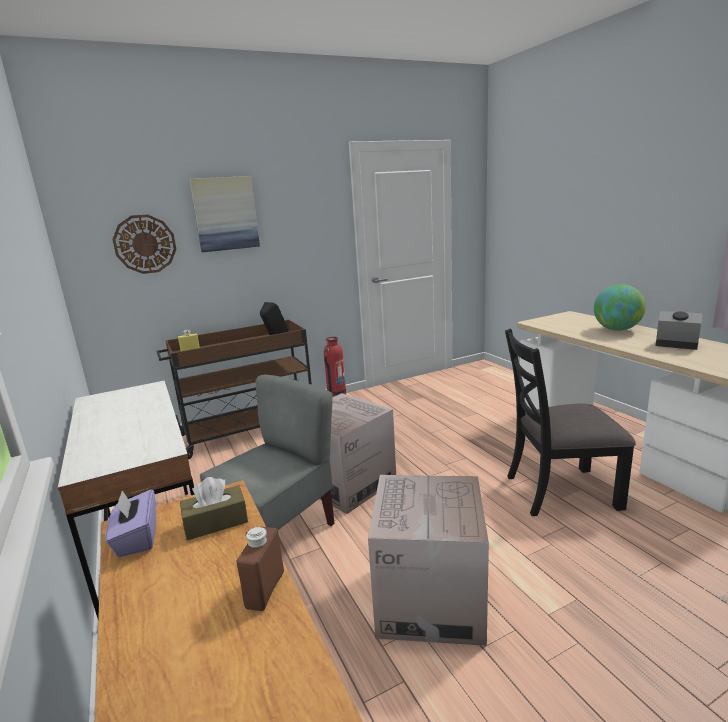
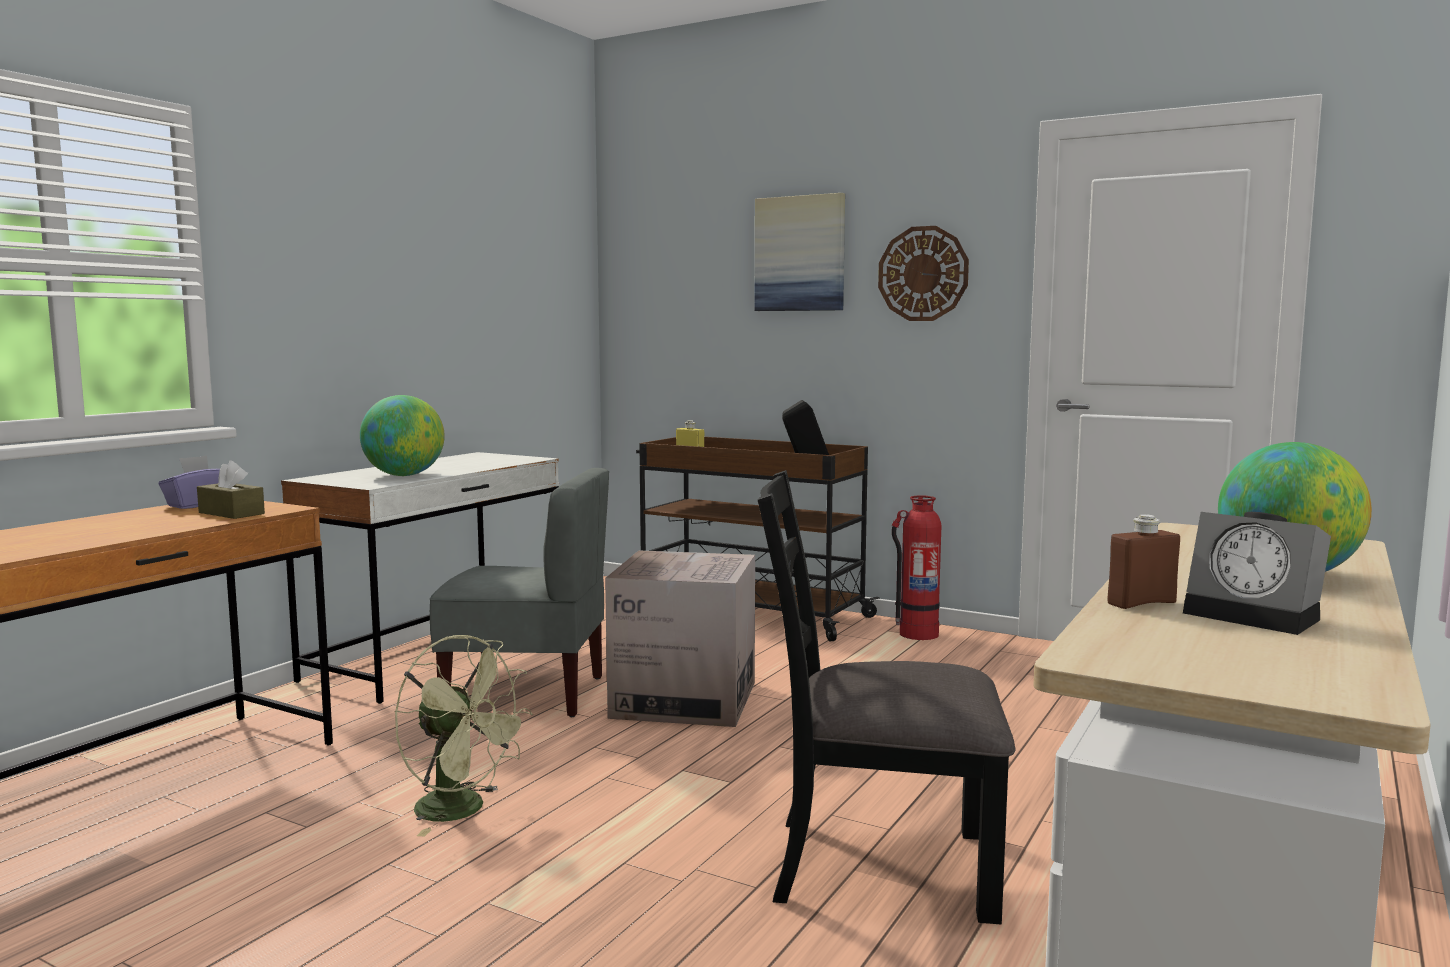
camera: 55 degrees right, 10 degrees down
wall clock [112,214,176,274] -> wall clock moved to [878,226,969,321]
brown bottle [237,527,284,611] -> brown bottle moved to [1108,514,1180,609]
cardboard box [368,475,489,646] -> green fan [395,635,533,837]
black chair [505,329,636,516] -> black chair turned 45 degrees counterclockwise [758,470,1015,924]
alarm clock [655,311,703,350] -> alarm clock turned 135 degrees clockwise [1183,512,1331,635]
none -> globe [360,395,445,476]

